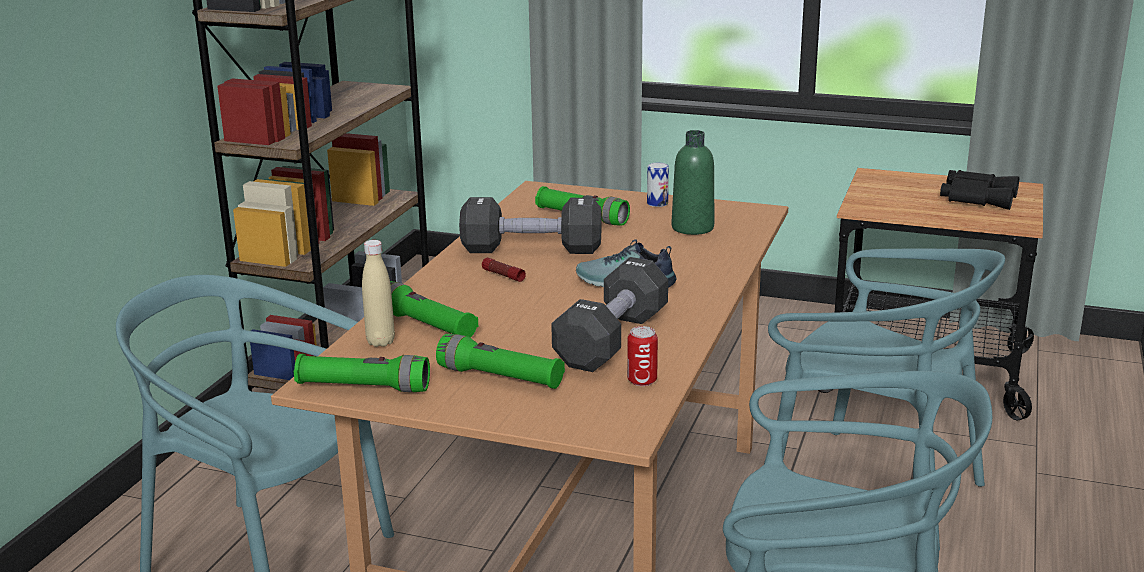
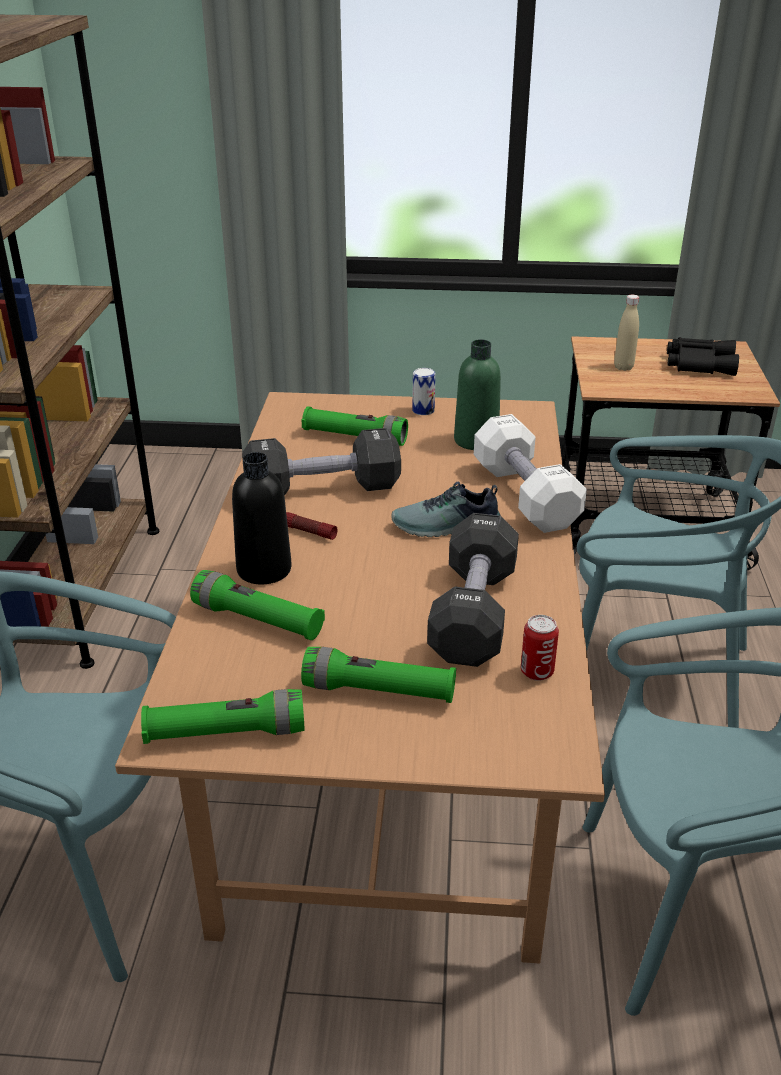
camera: 15 degrees left, 10 degrees up
beige bottle [362,240,395,347] -> beige bottle moved to [614,295,639,371]
none -> black bottle [232,452,292,584]
none -> white dumbbell [474,414,587,533]

